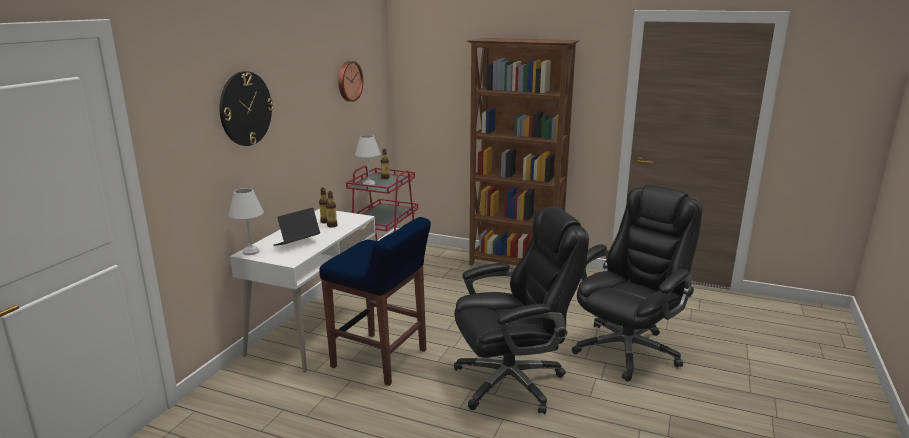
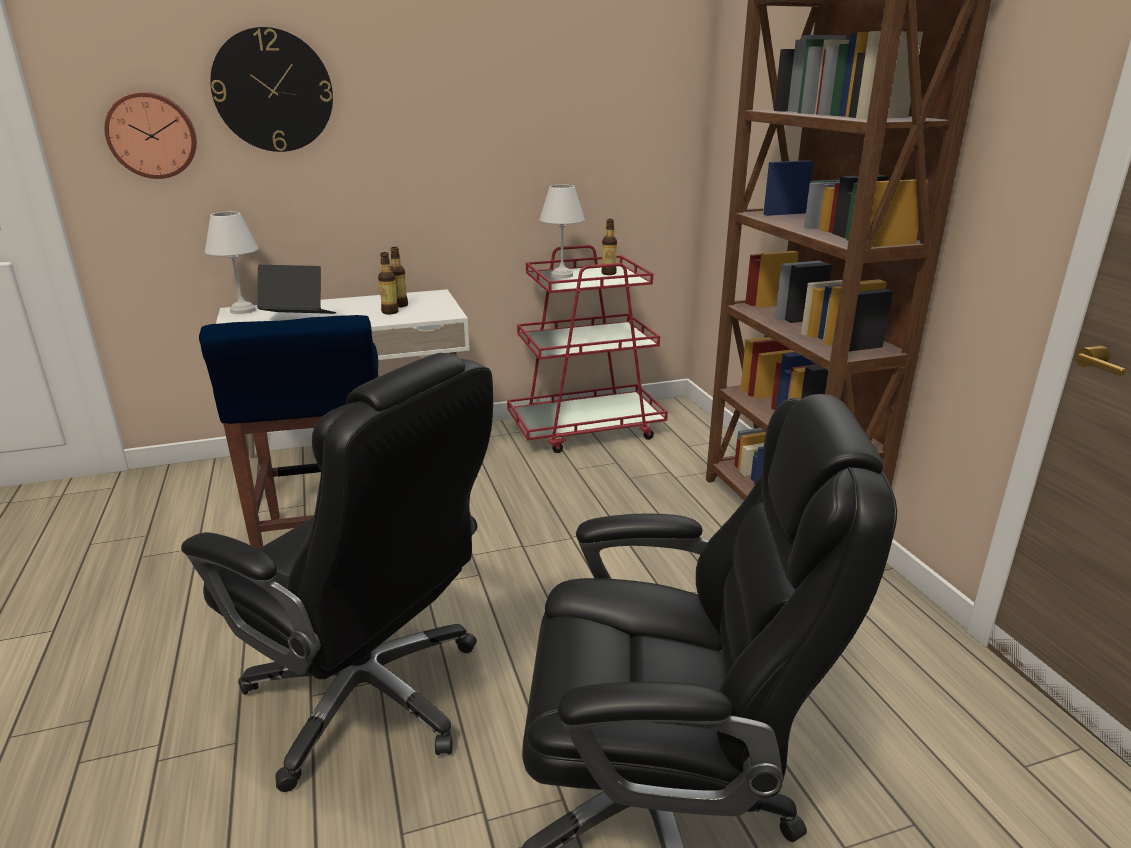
camera: 50 degrees right, 5 degrees up
wall clock [338,61,363,102] -> wall clock moved to [104,92,197,179]

